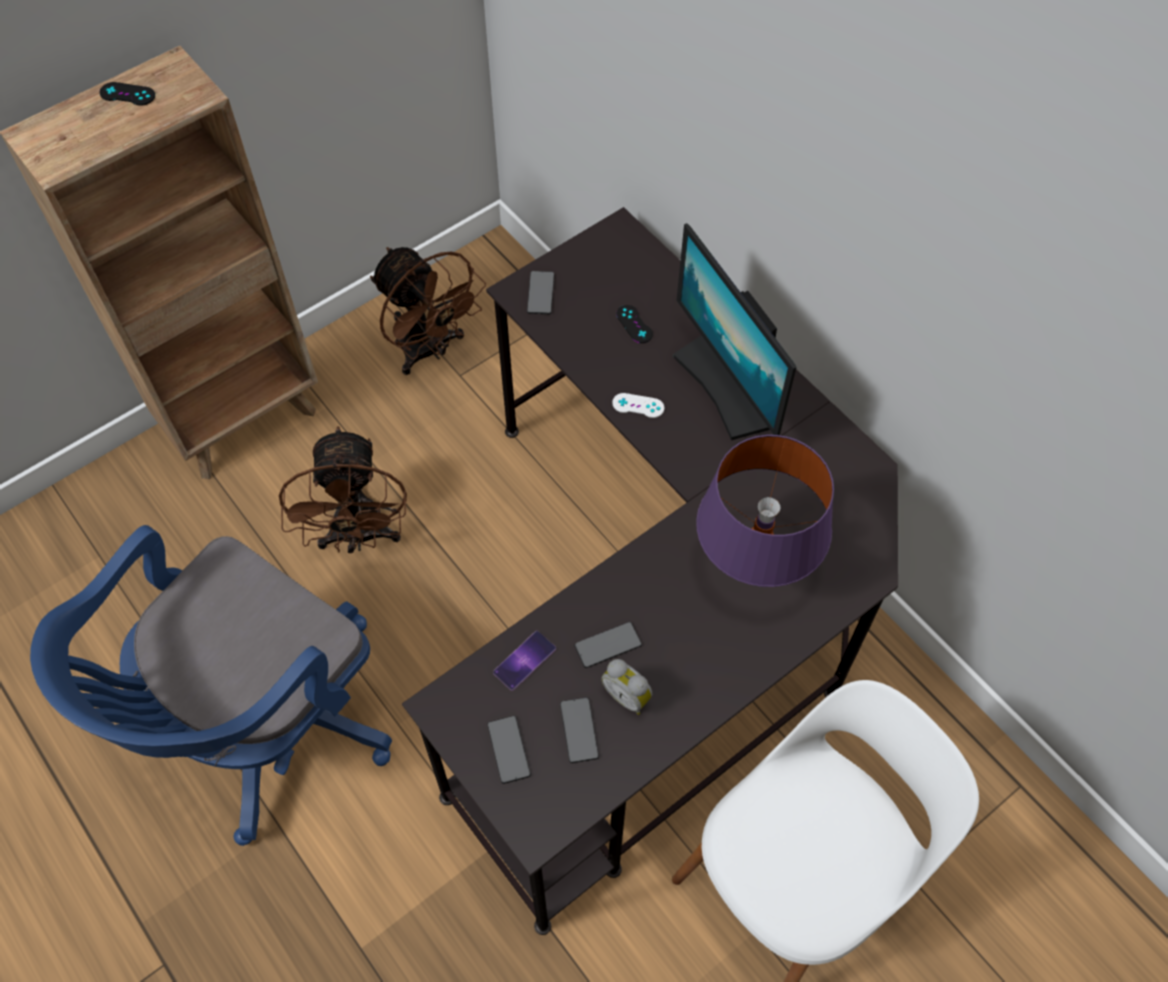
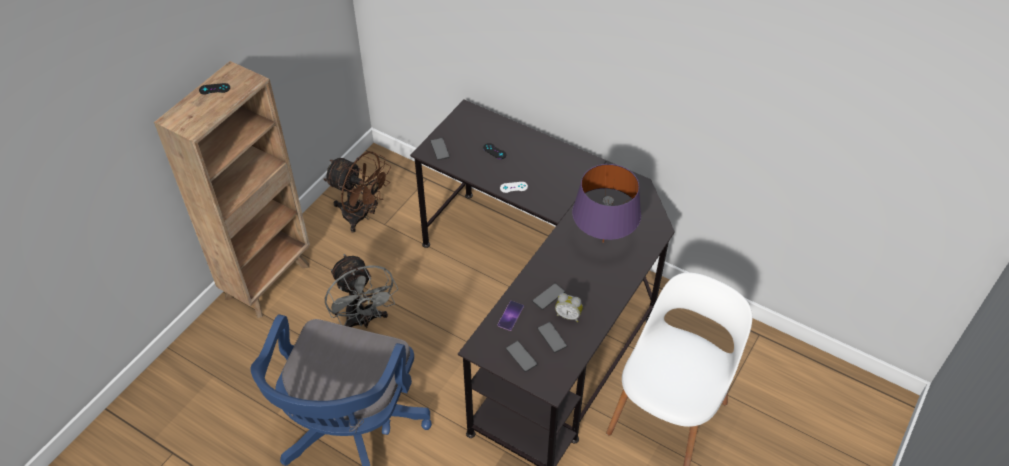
camera: 20 degrees left, 10 degrees down
brown fan [279,426,407,553] -> grey fan [325,254,398,328]
monitor [673,223,797,440] -> none

